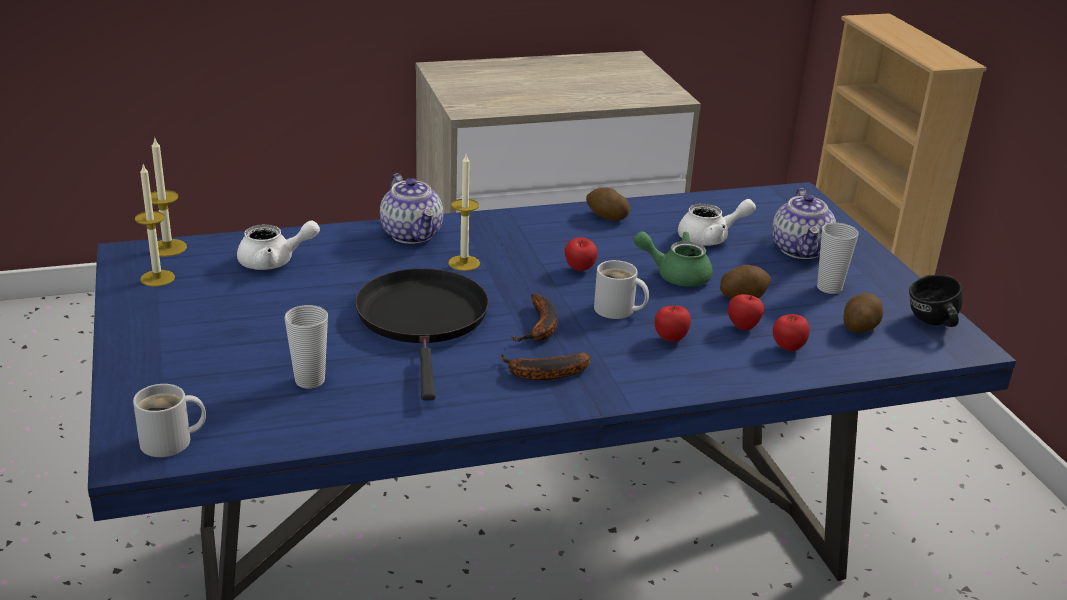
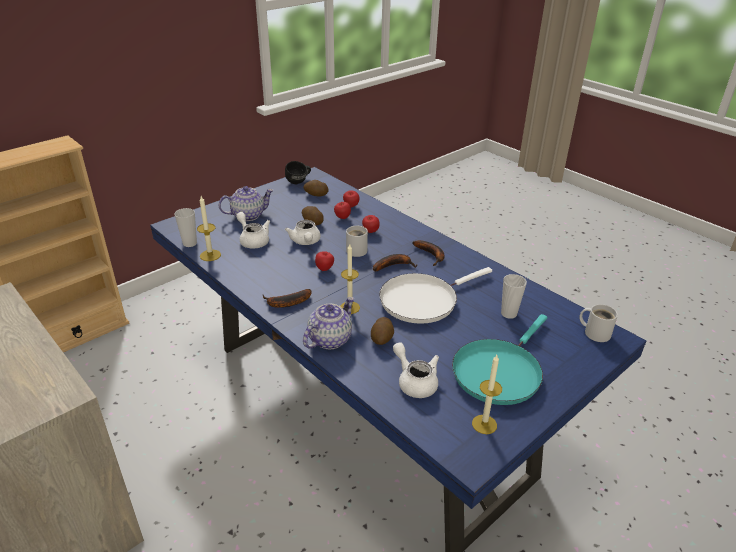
camera: 115 degrees left, 5 degrees up
candle [149,139,187,257] -> candle moved to [197,196,221,261]
black frying pan [355,268,489,400] -> white frying pan [379,267,492,324]
potato [586,188,630,221] -> potato moved to [371,317,394,345]
green teapot [633,231,713,287] -> white teapot [285,220,321,245]
cup [817,223,859,294] -> cup moved to [175,208,197,247]
none -> banana [263,289,312,308]
none -> turquoise frying pan [452,314,547,405]

